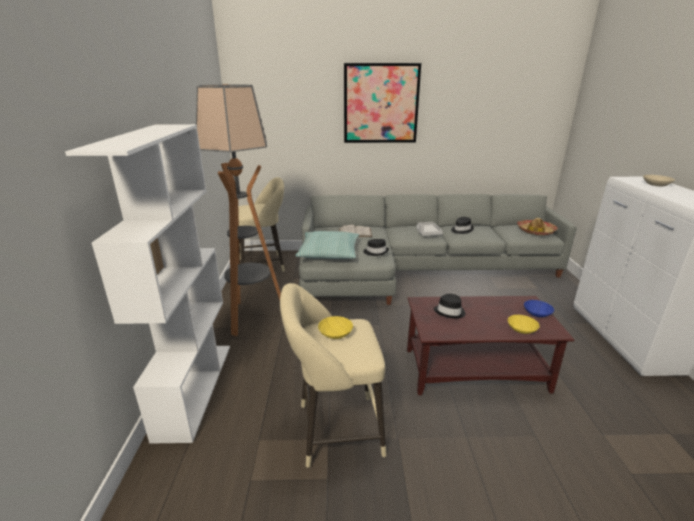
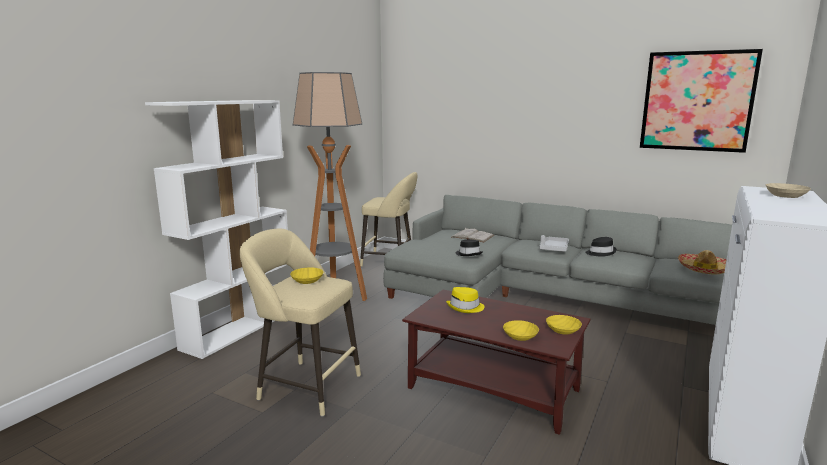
camera: 30 degrees right, 10 degrees down
pillow [295,231,359,259] -> none
picture [344,63,421,143] -> picture moved to [640,49,763,153]
black hat [434,294,465,319] -> yellow hat [446,287,484,313]
blue bowl [524,300,554,317] -> yellow bowl [546,315,582,334]

